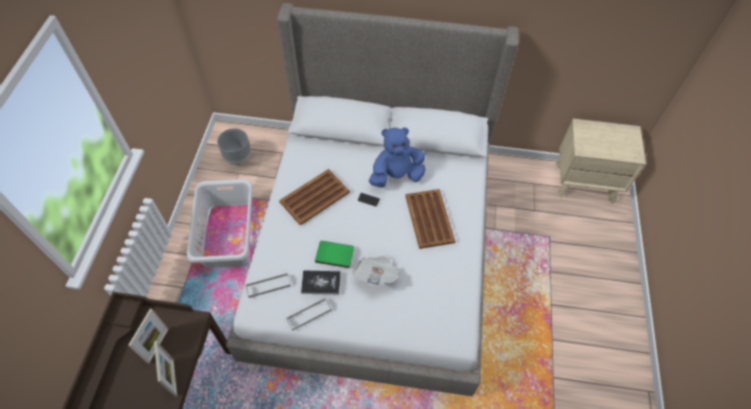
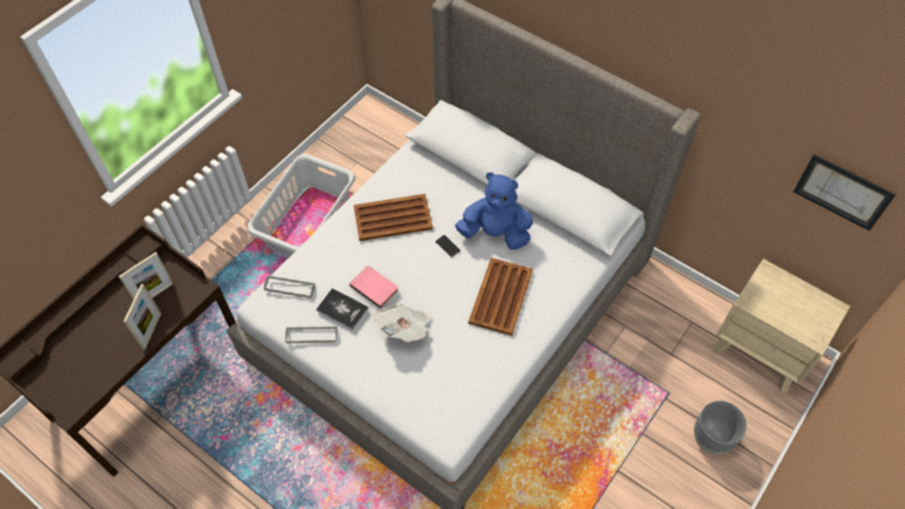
camera: 30 degrees right, 0 degrees up
grey planter [217,128,251,165] -> grey planter moved to [694,401,747,455]
green book [315,241,354,268] -> pink book [349,266,398,308]
none -> picture [793,154,896,231]

